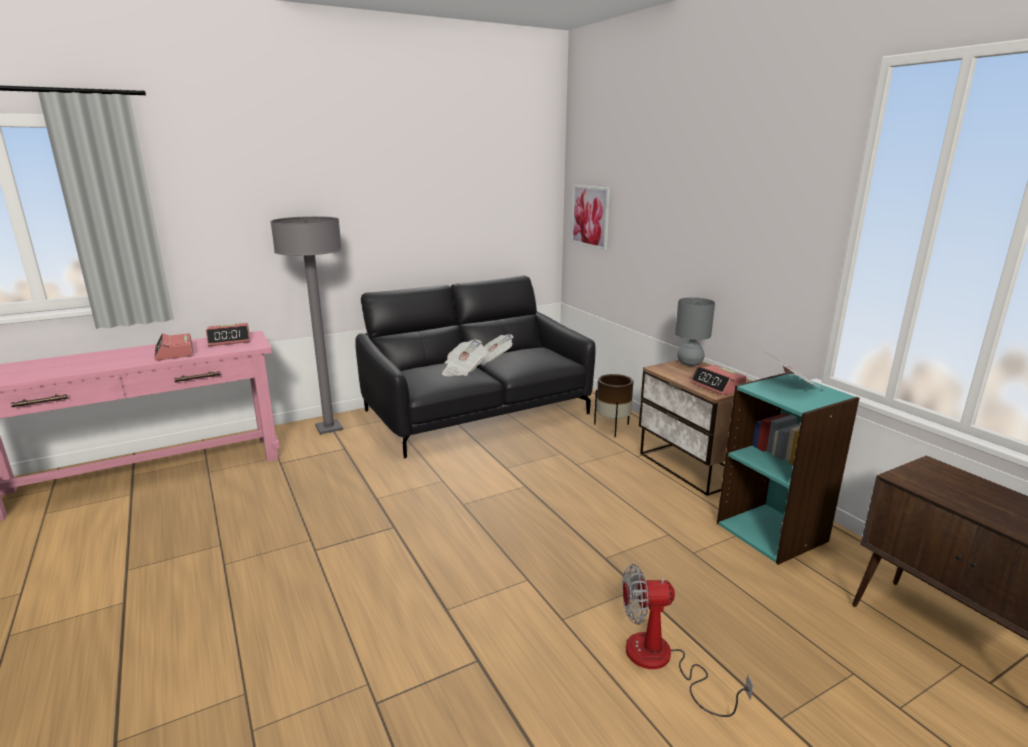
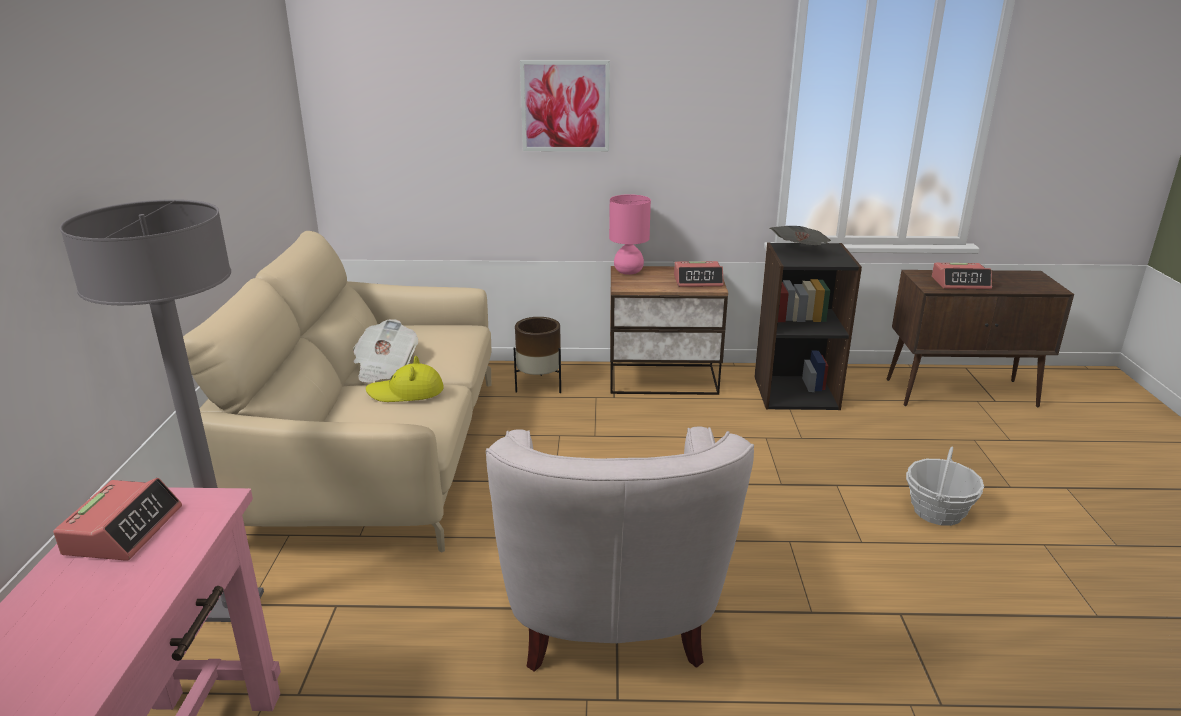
camera: 60 degrees left, 5 degrees up
alarm clock [155,333,193,361] -> alarm clock moved to [932,263,992,289]
black sofa [355,275,596,458] -> beige sofa [183,231,492,553]
newspaper [442,340,487,376] -> yellow hat [366,356,444,402]
picture [571,185,610,250] -> picture moved to [520,60,610,151]
fan [622,564,753,717] -> basket [906,446,984,526]
grey table lamp [675,297,715,366] -> pink table lamp [609,194,651,275]
turquoise bookcase [717,373,860,565] -> black bookcase [754,243,862,410]
none -> white armchair [486,427,754,672]

